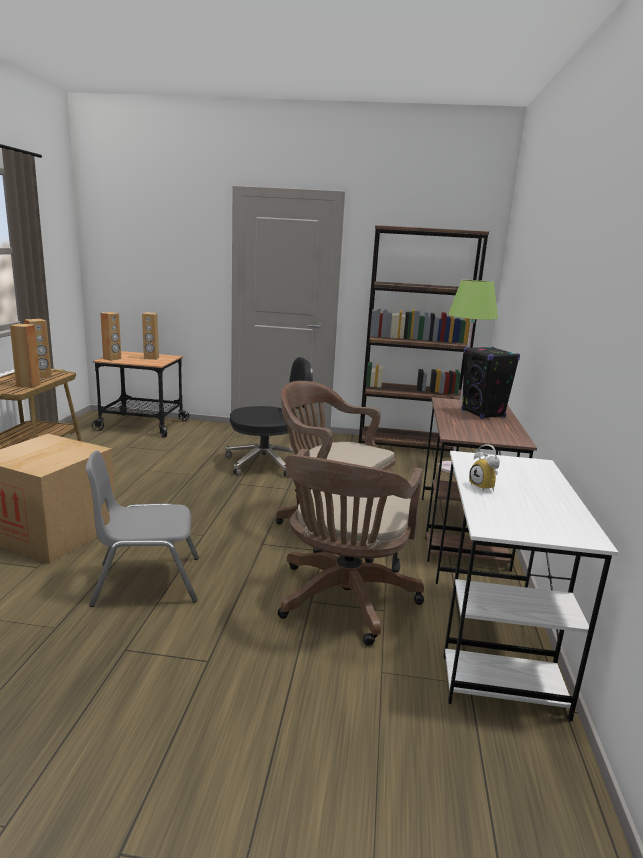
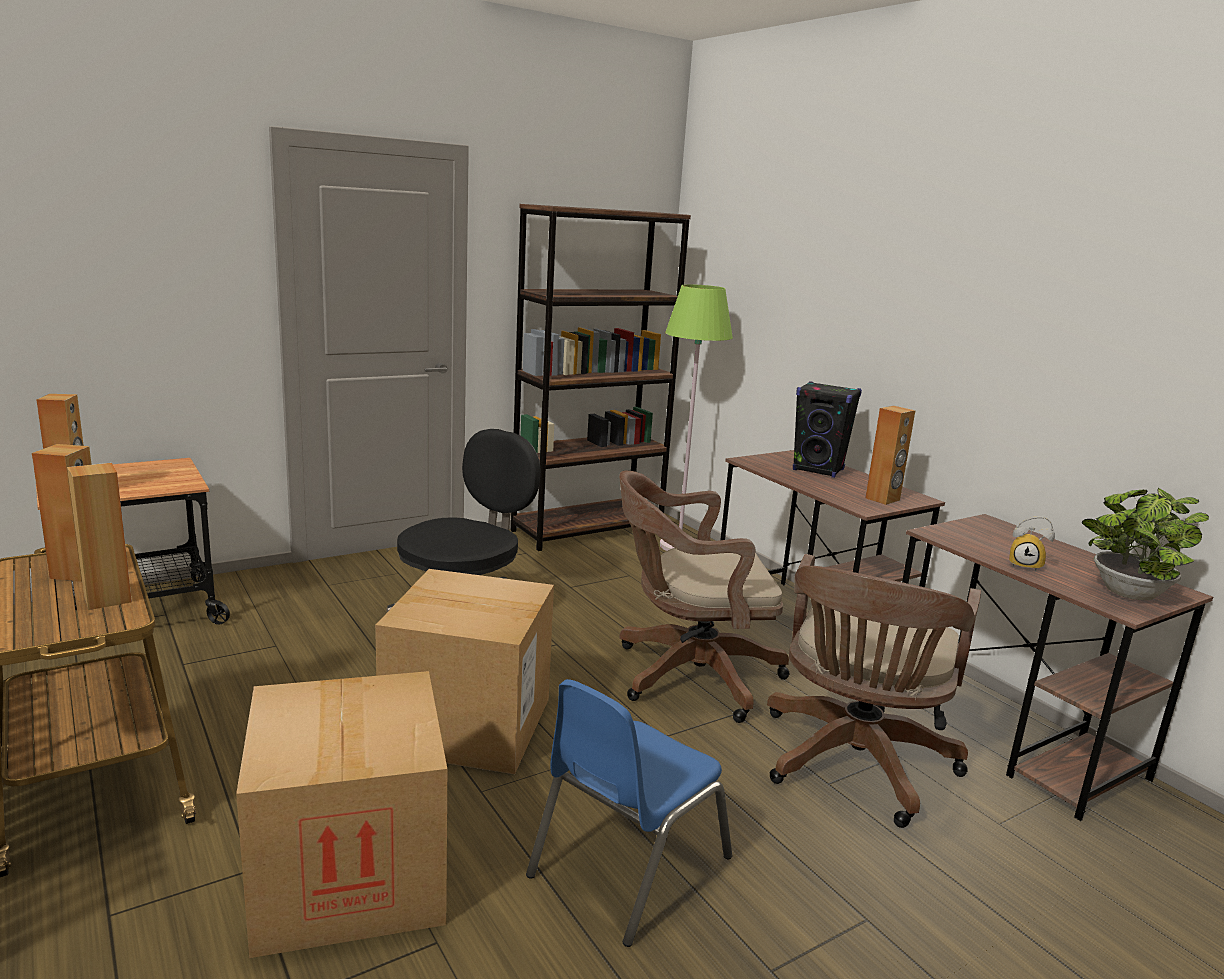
camera: 40 degrees left, 0 degrees up
grey chair [86,451,199,607] -> blue chair [526,679,732,947]
brown speaker [142,312,159,360] -> brown speaker moved to [865,406,916,505]
brown office chair [278,449,424,646] -> brown office chair turned 45 degrees clockwise [767,554,981,828]
white desk [435,451,618,721] -> brown desk [902,514,1213,821]
none -> cardboard box [375,569,554,774]
none -> potted plant [1082,488,1209,600]

